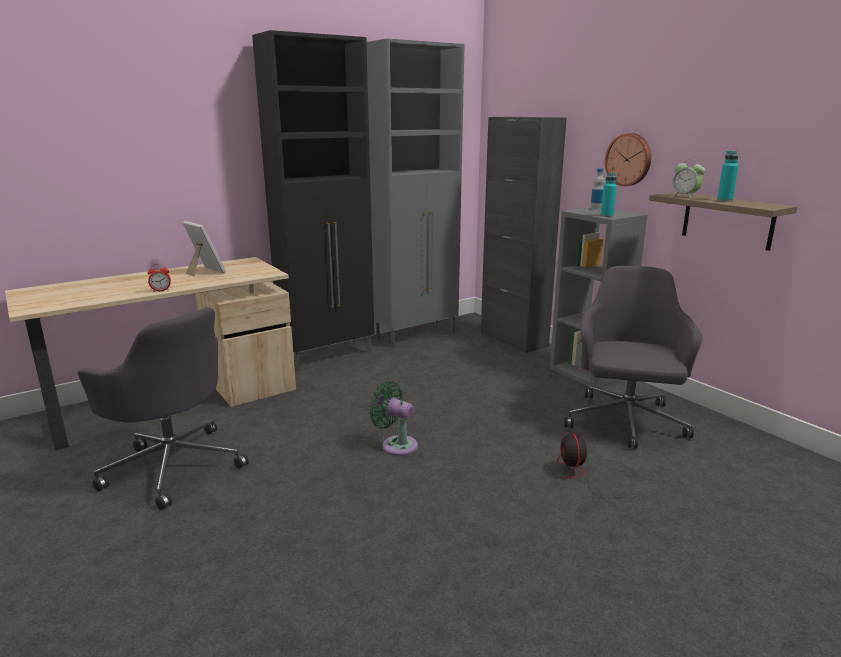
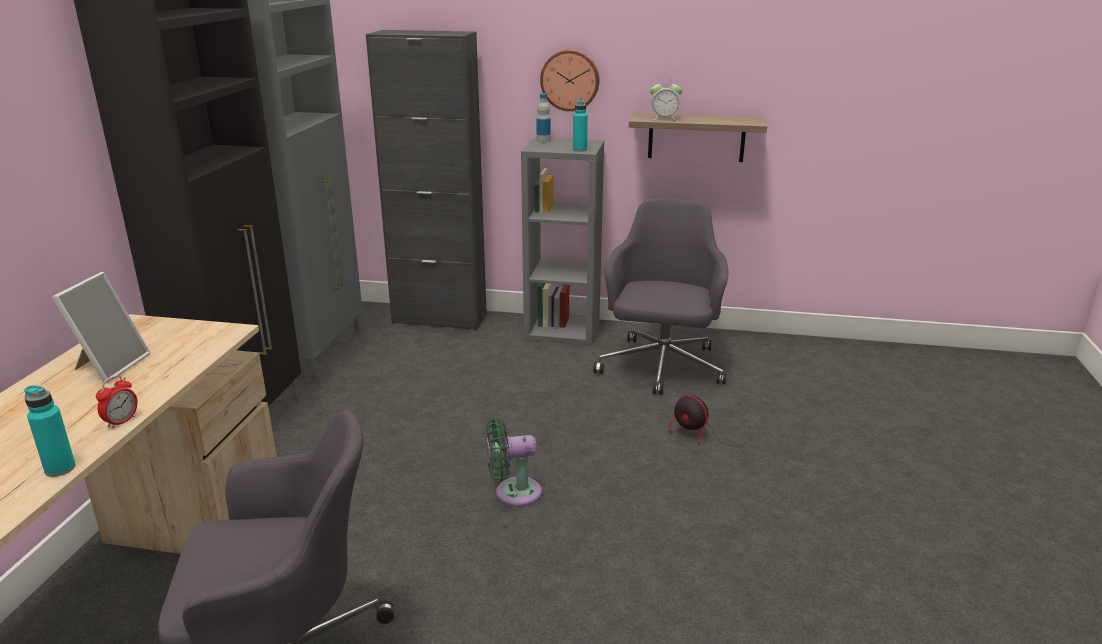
camera: 45 degrees left, 5 degrees up
picture frame [182,221,226,277] -> picture frame turned 105 degrees clockwise [52,272,150,383]
grey office chair [564,266,702,449] -> grey office chair turned 45 degrees clockwise [593,198,729,395]
turquoise bottle [717,151,738,201] -> turquoise bottle moved to [24,385,76,477]

